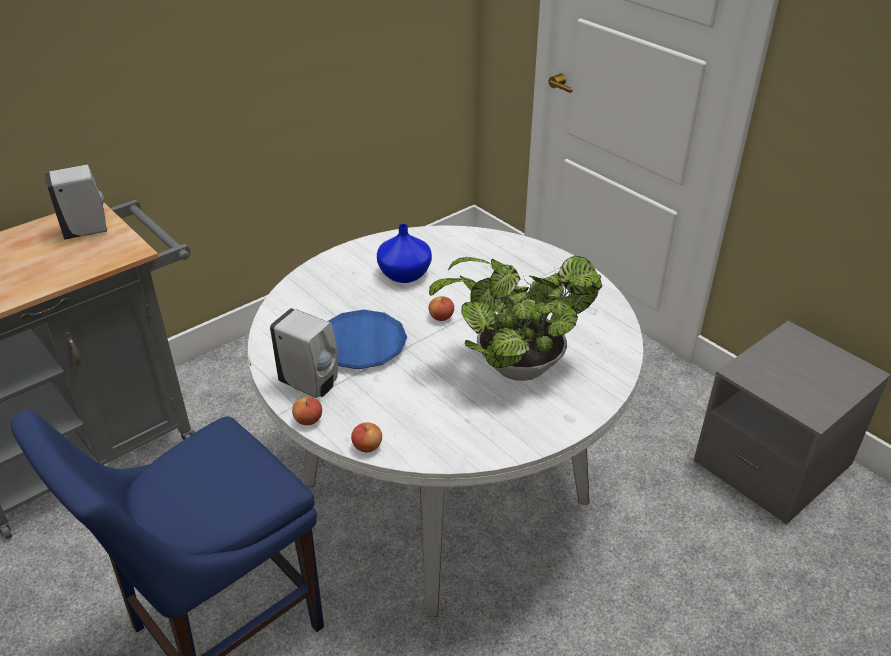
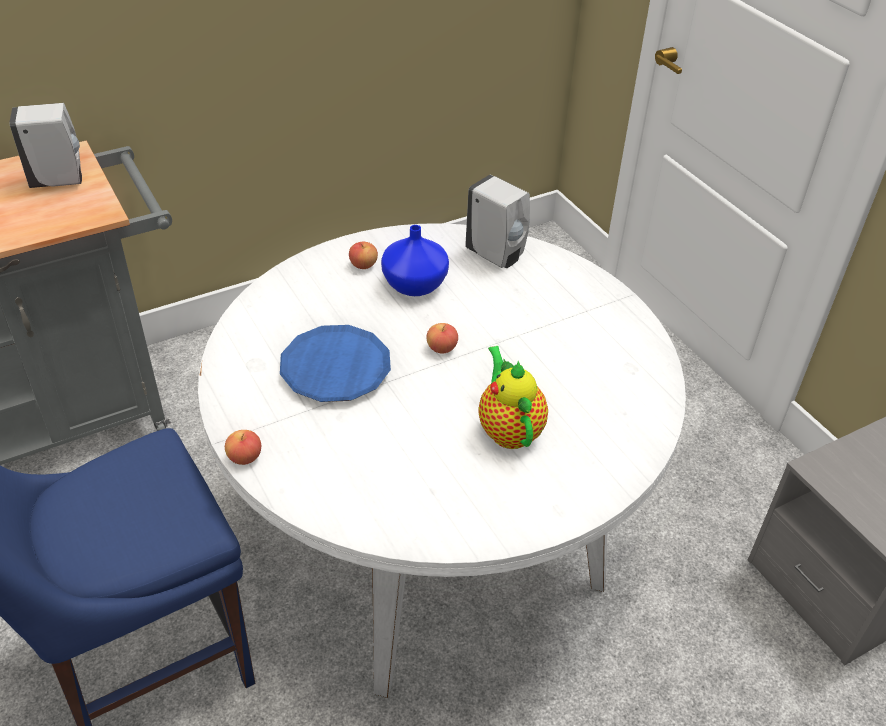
camera: 10 degrees right, 5 degrees up
white soap dispenser [270,308,338,398] -> white soap dispenser moved to [465,175,530,268]
apple [351,422,382,452] -> apple moved to [349,242,378,269]
potted plant [429,256,602,381] -> teapot [478,346,548,449]

